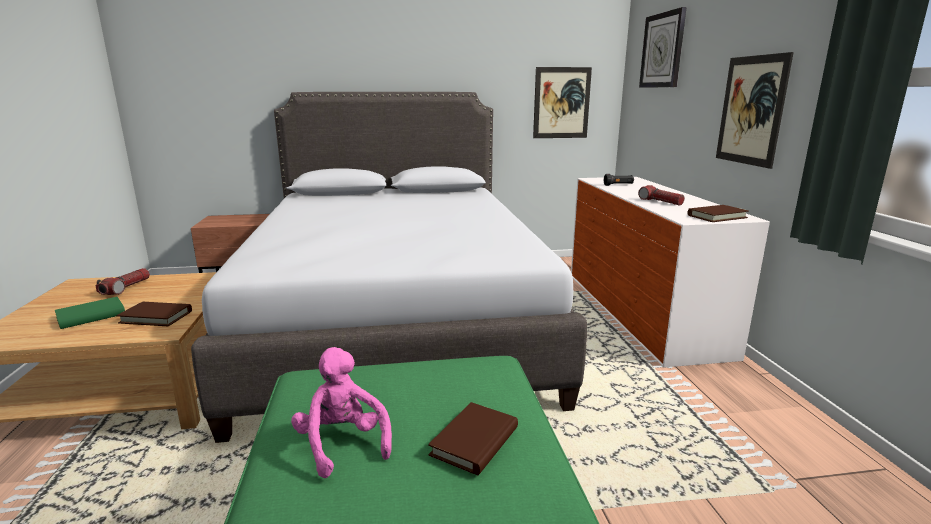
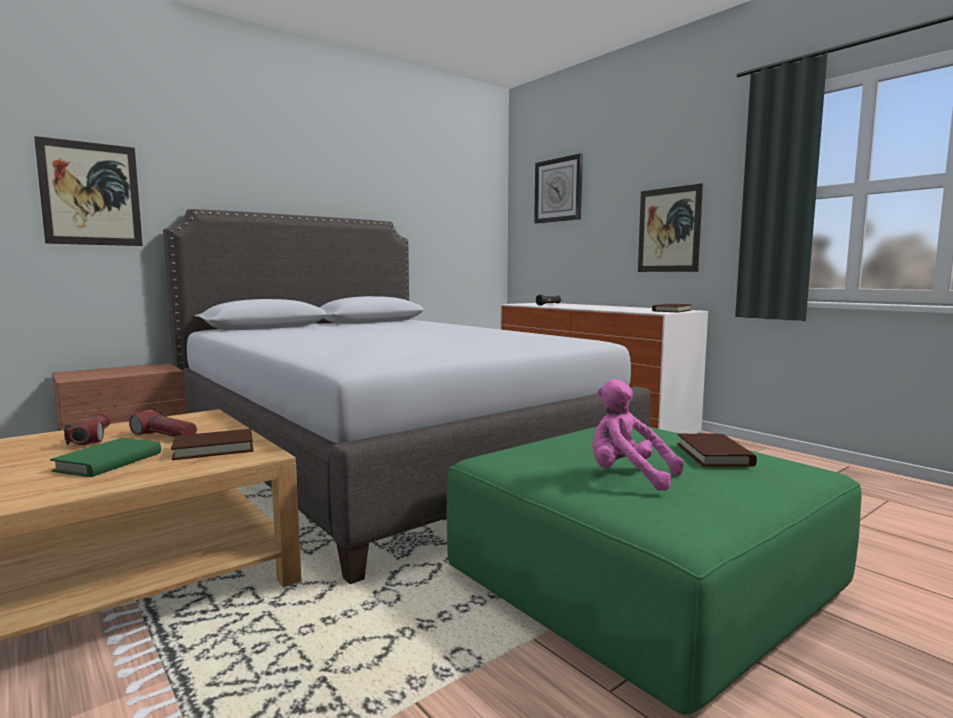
camera: 30 degrees left, 10 degrees down
picture [533,67,592,138] -> picture moved to [34,136,143,246]
flashlight [638,185,685,205] -> flashlight moved to [129,409,197,437]

